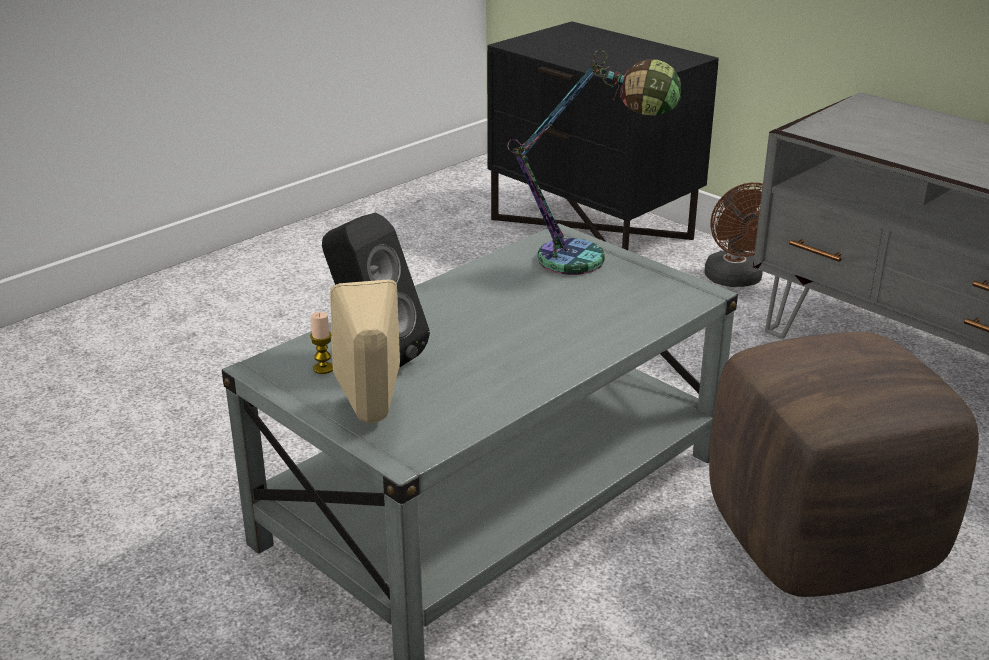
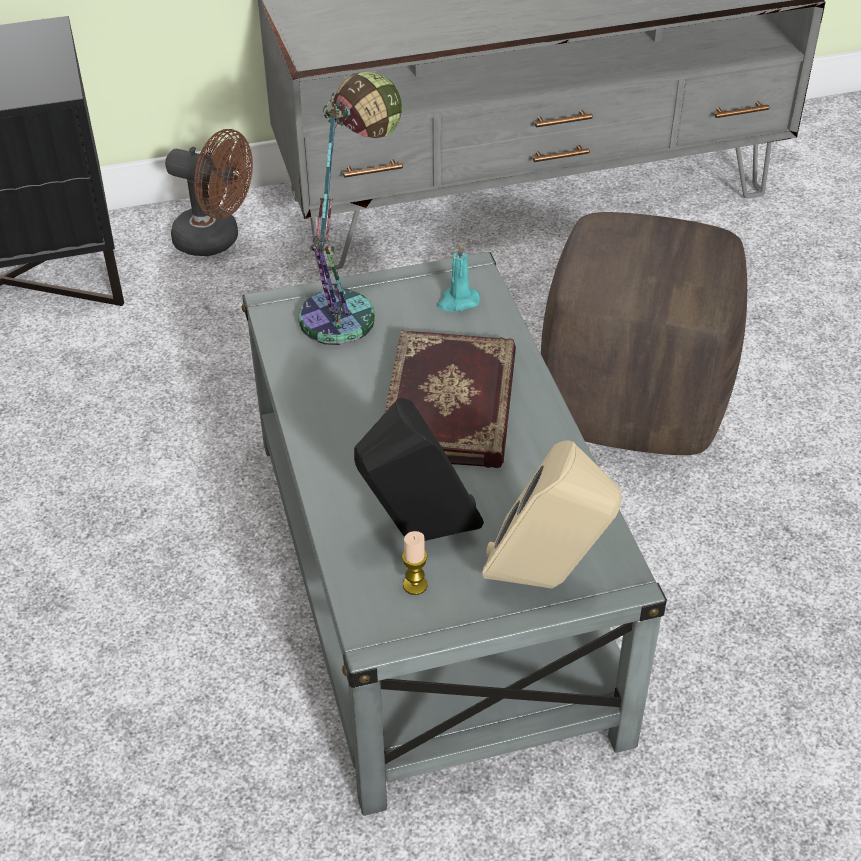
camera: 60 degrees left, 15 degrees up
none -> book [384,330,516,468]
none -> turquoise candle [438,243,480,312]

